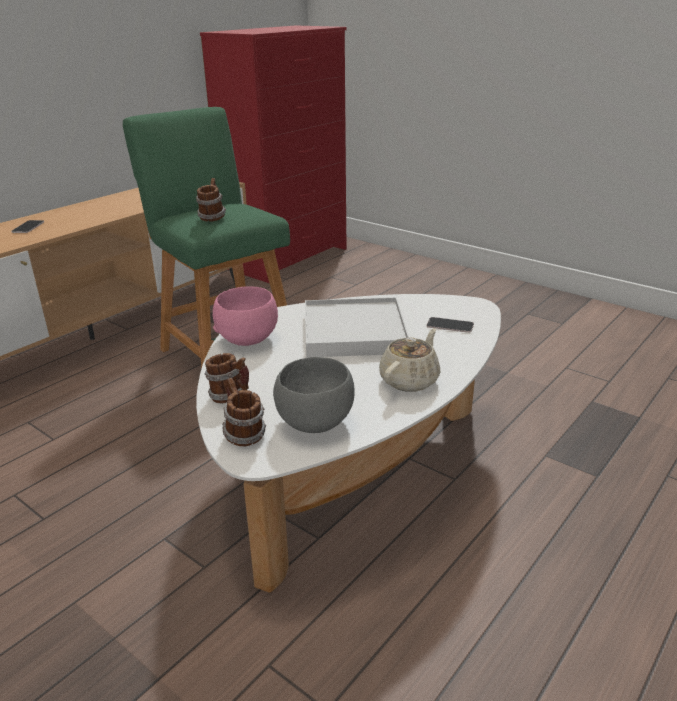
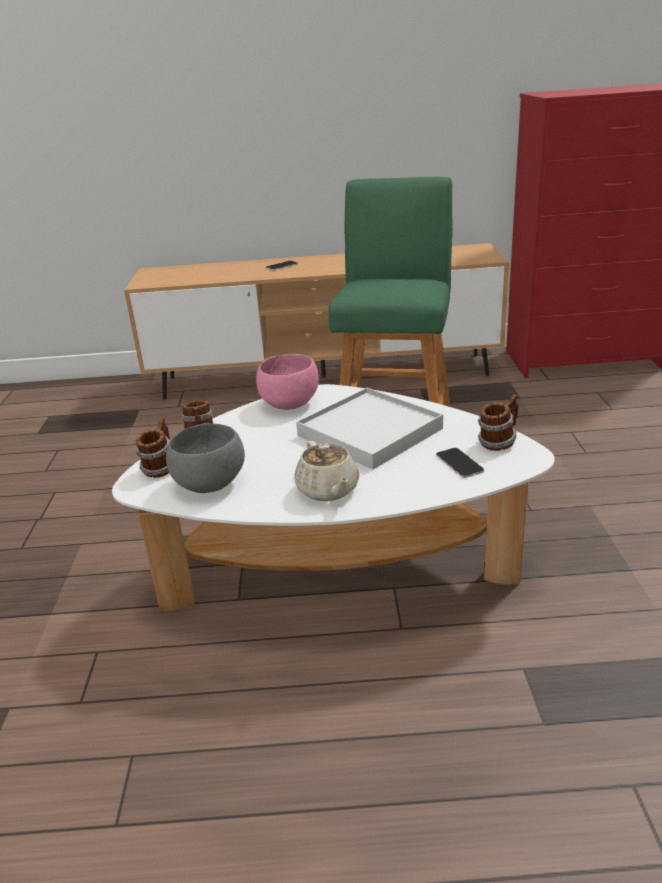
camera: 50 degrees right, 0 degrees up
mug [196,178,226,222] -> mug moved to [478,394,519,451]
beige teapot [379,328,440,392] -> beige teapot turned 75 degrees clockwise [294,441,359,501]

